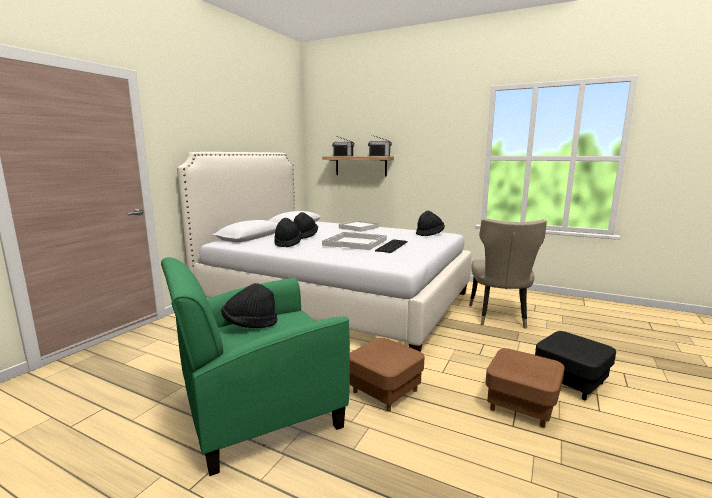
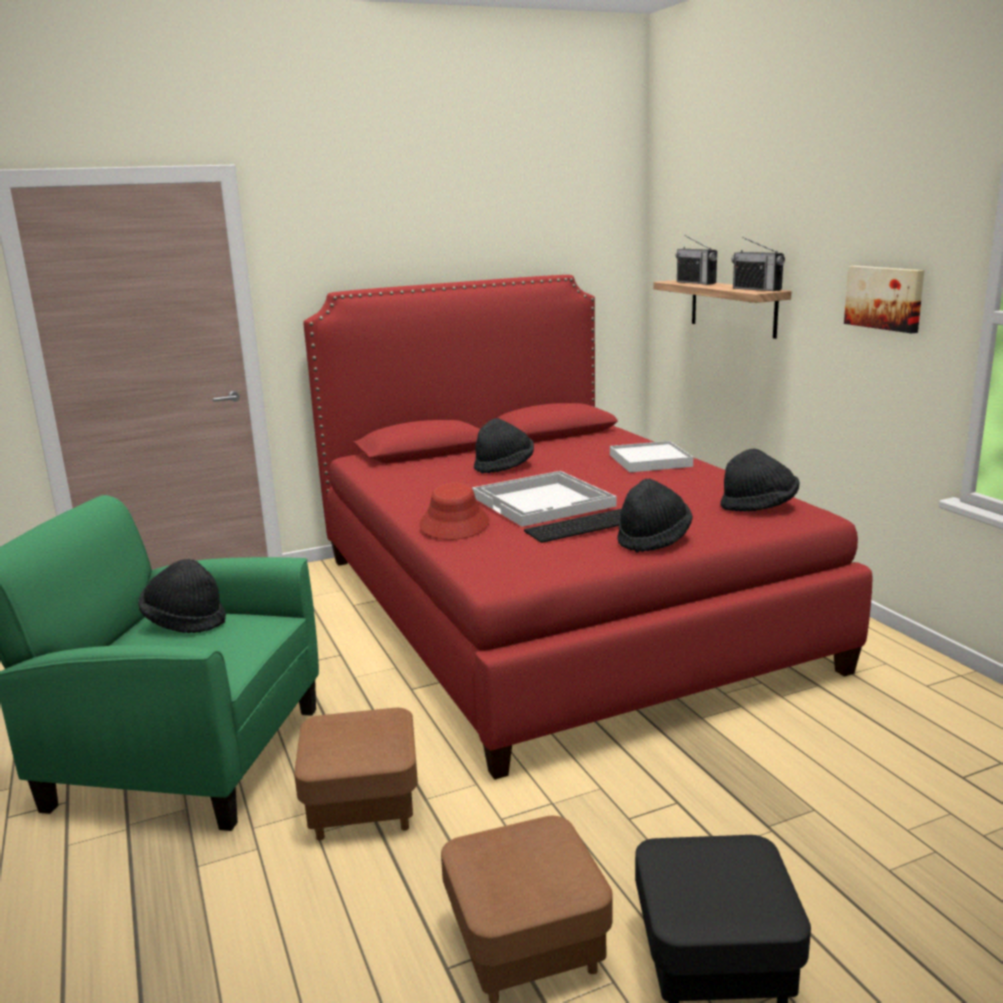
camera: 40 degrees right, 5 degrees up
white bed [177,152,471,352] -> red bed [303,275,872,780]
black hat [274,218,302,247] -> black hat moved to [617,479,693,553]
beige chair [469,218,547,328] -> none
none -> red hat [419,483,489,540]
none -> picture [844,266,924,334]

